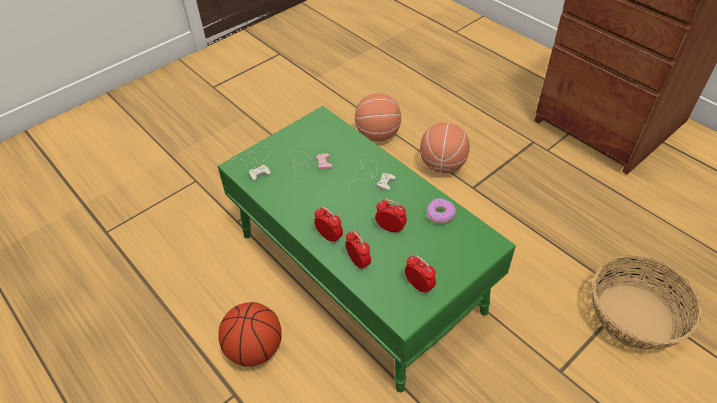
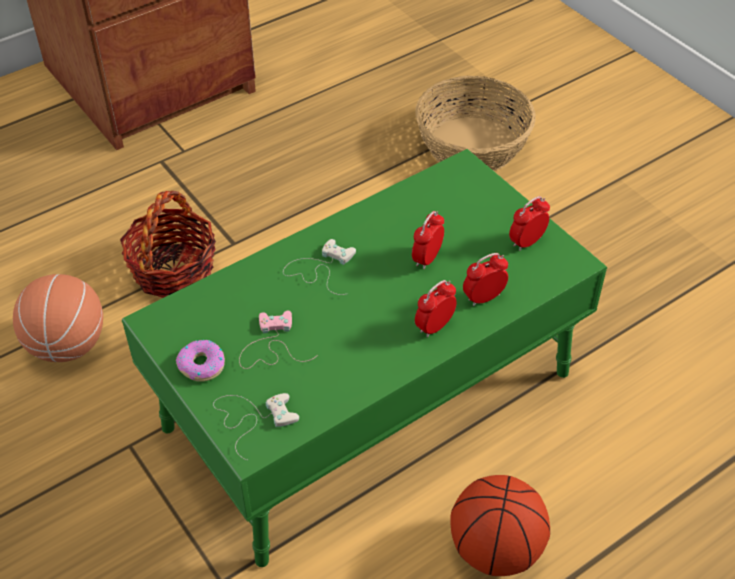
camera: 85 degrees left, 0 degrees up
basketball [420,123,470,173] -> basket [120,191,216,298]
donut [426,198,456,224] -> donut moved to [176,340,225,382]

